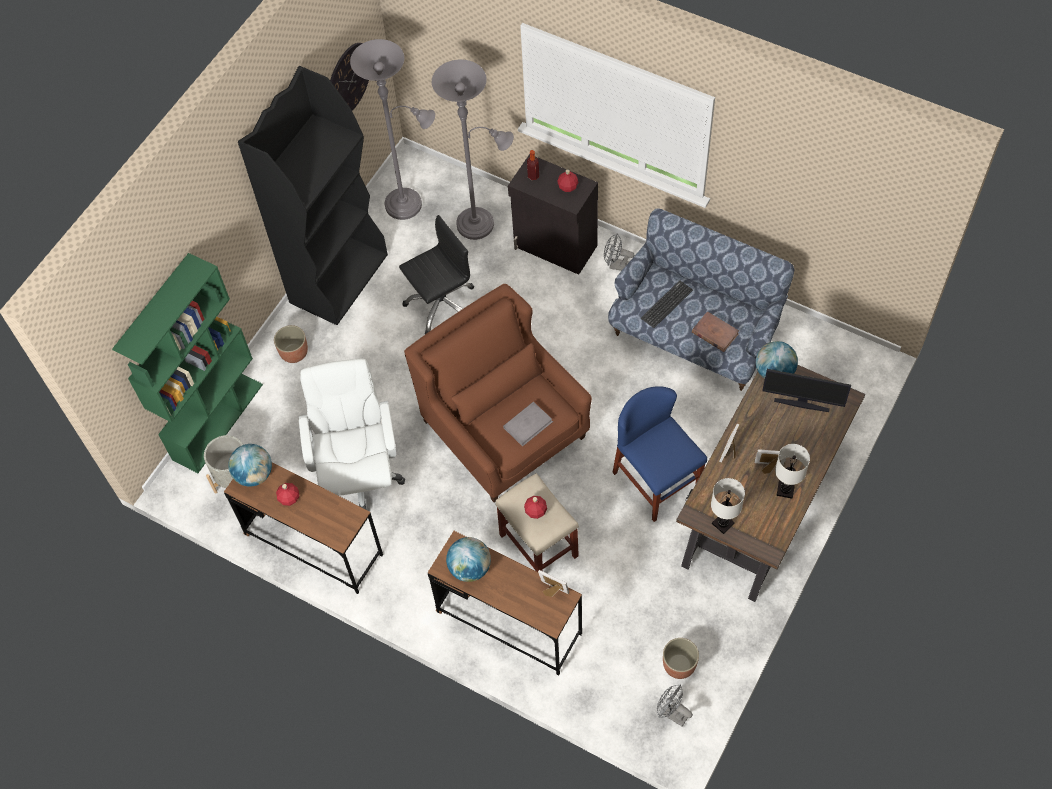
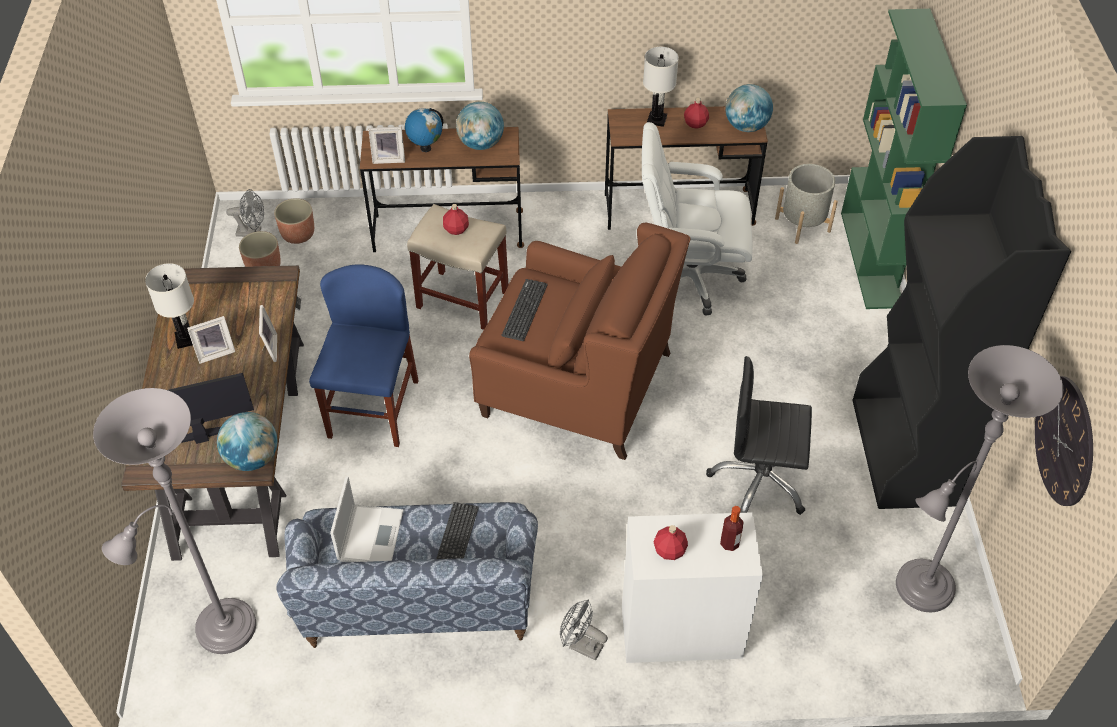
camera: 145 degrees right, 10 degrees down
planter [274,325,308,363] -> planter moved to [274,198,314,244]
white office chair [299,359,405,509] -> white office chair turned 135 degrees clockwise [642,122,753,316]
black office chair [399,215,474,334] -> black office chair turned 75 degrees clockwise [706,356,812,515]
grey floor lamp [432,60,514,240] -> grey floor lamp moved to [93,388,256,654]
grey book [503,402,553,447] -> keyboard [502,279,548,341]
black cabinet [508,154,598,275] -> white cabinet [622,512,763,663]
grey fan [604,233,634,271] -> grey fan turned 135 degrees counterclockwise [559,599,608,661]
blue chair [612,386,707,522] -> blue chair turned 105 degrees counterclockwise [309,264,419,447]
brown book [692,311,739,352] -> laptop [330,476,404,562]
white table lamp [711,478,745,534] -> white table lamp moved to [643,47,679,127]
none -> globe [405,108,443,152]

